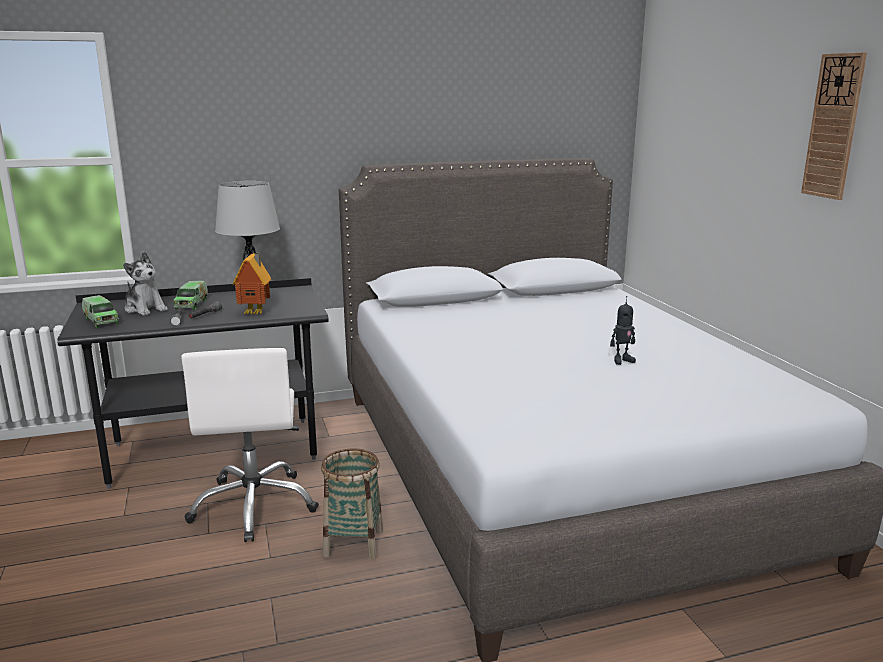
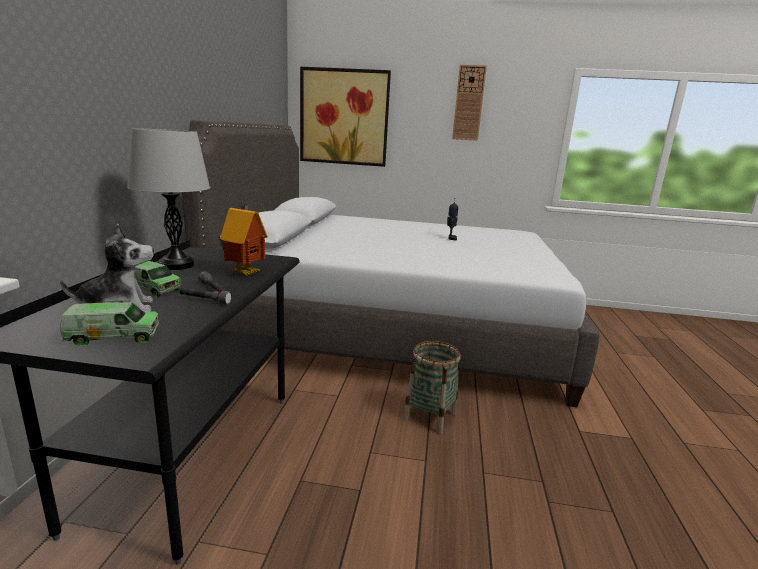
camera: 65 degrees left, 0 degrees up
white office chair [181,348,319,542] -> none
none -> picture [300,67,391,167]

